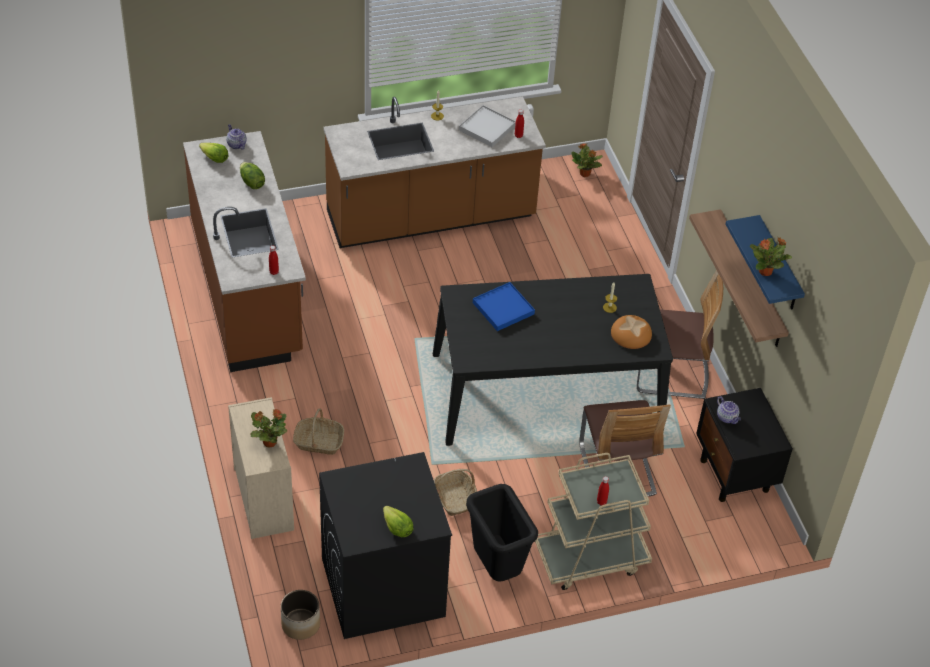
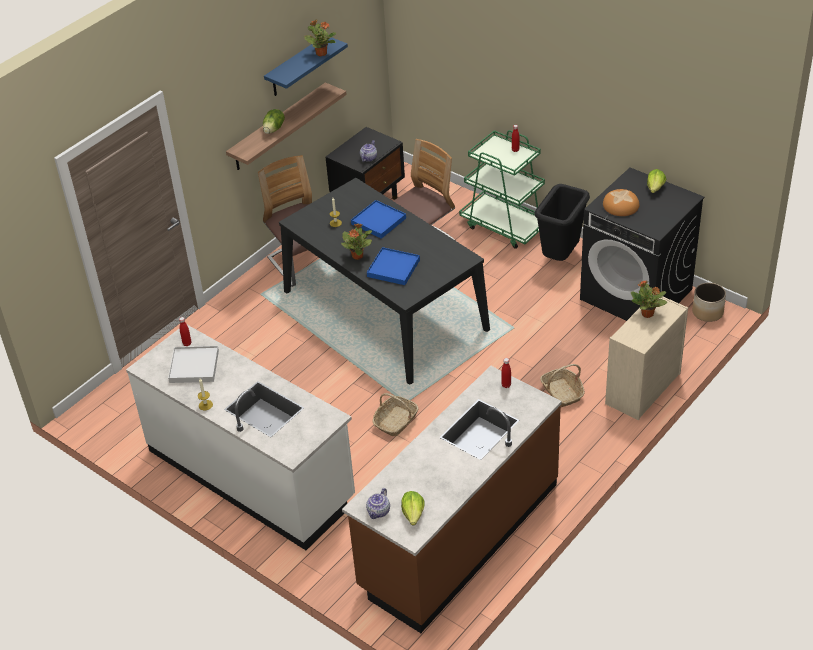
camera: 120 degrees left, 5 degrees down
lettuce [240,162,265,189] -> lettuce moved to [263,109,285,134]
brown counter [323,97,546,248] -> white counter [126,325,355,550]
basket [434,469,477,516] -> basket moved to [372,393,419,436]
beige cart [535,453,652,590] -> green cart [459,130,545,249]
potted plant [571,143,603,177] -> potted plant moved to [341,224,372,260]
bread [611,315,652,349] -> bread moved to [603,189,639,216]
none -> blue tray [351,200,406,239]

